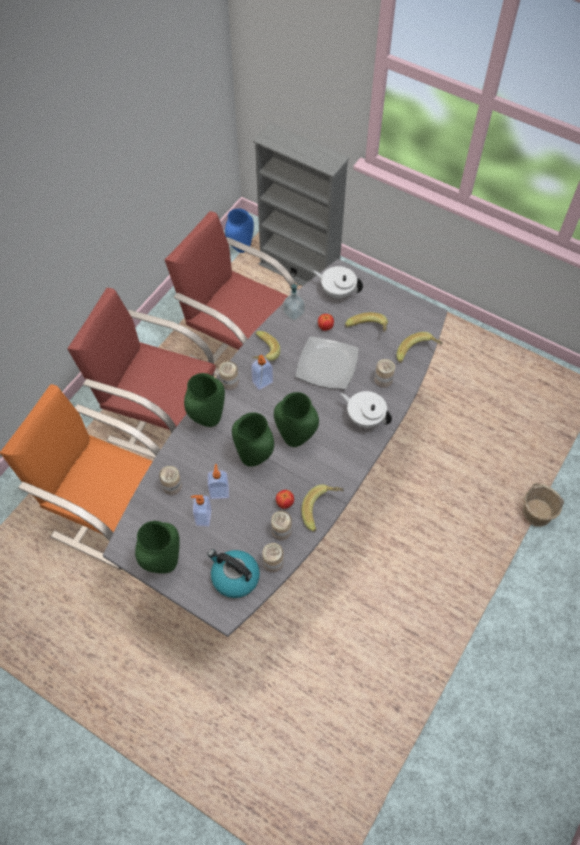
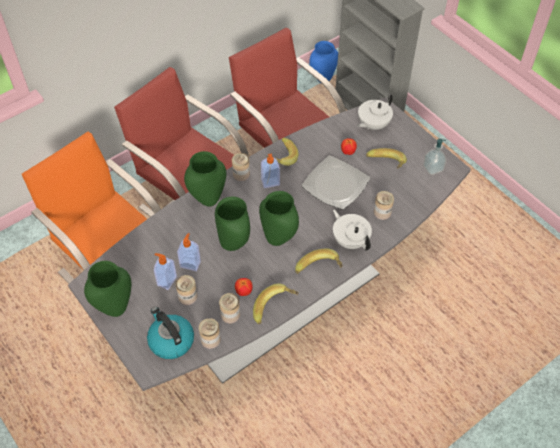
camera: 20 degrees right, 5 degrees down
can [159,466,182,495] -> can moved to [176,275,197,305]
soap dispenser [283,284,305,321] -> soap dispenser moved to [423,139,446,175]
white teapot [313,266,363,298] -> white teapot turned 90 degrees counterclockwise [357,93,393,130]
banana [396,332,443,363] -> banana moved to [295,249,343,274]
basket [523,483,564,527] -> none

